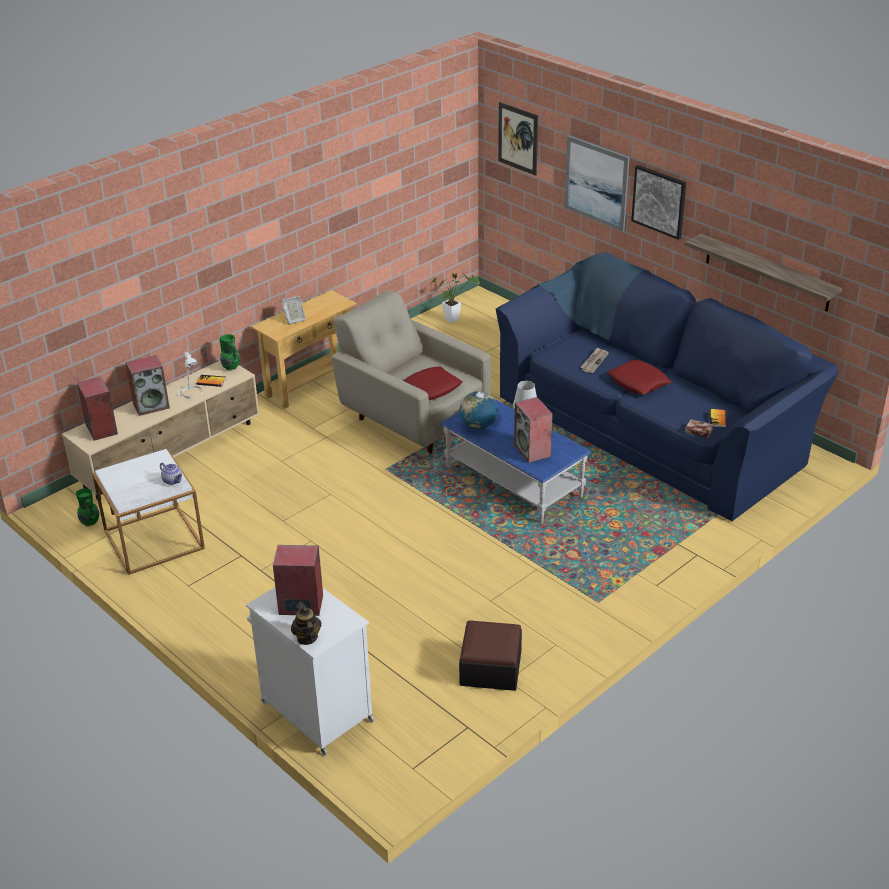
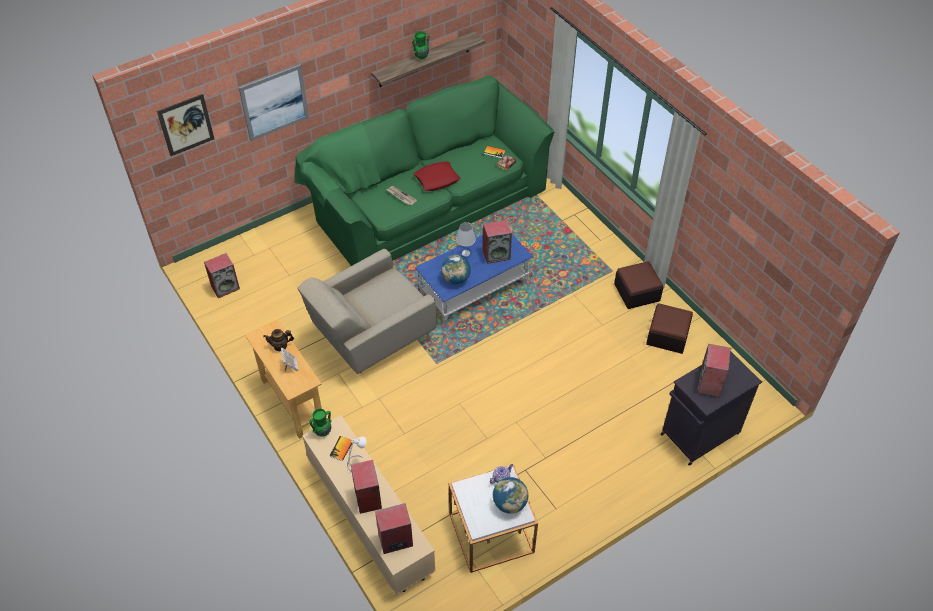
camera: 80 degrees left, 15 degrees up
green vase [76,488,99,526] -> green vase moved to [412,31,429,60]
white cabinet [246,587,374,755] -> black cabinet [661,351,762,466]
teapot [291,602,321,645] -> teapot moved to [263,329,294,351]
red pillow [403,367,462,400] -> none
potted plant [430,273,480,323] -> speaker [204,253,240,298]
blue sofa [496,252,839,521] -> green sofa [295,75,555,266]
picture [631,165,686,240] -> none
none -> globe [493,477,528,514]
none -> ottoman [614,261,663,309]

